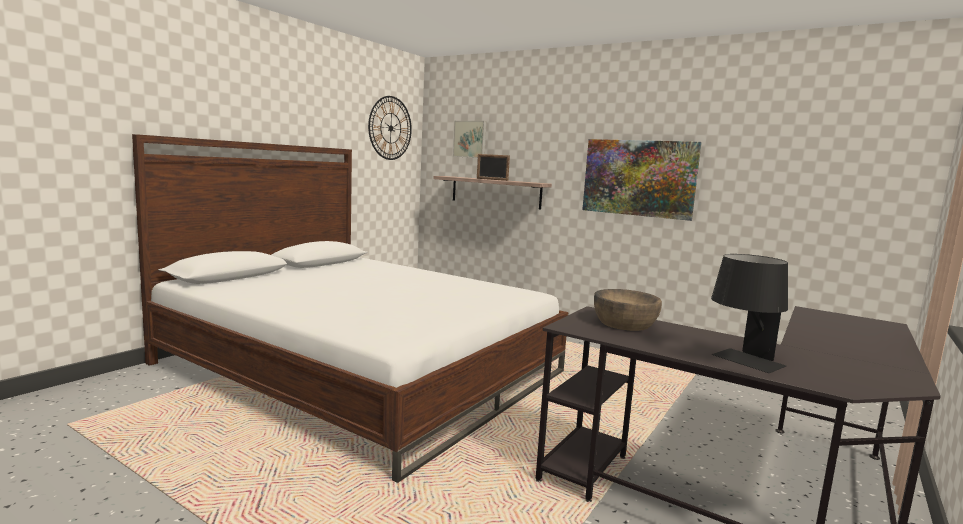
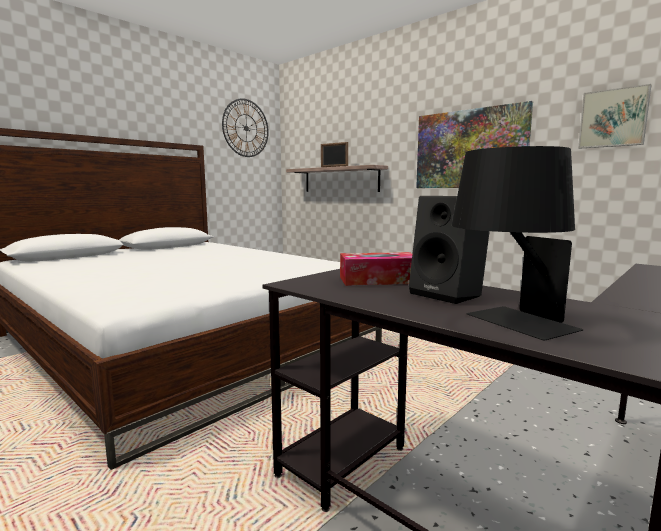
camera: 10 degrees right, 0 degrees up
picture [453,121,487,158] -> picture moved to [578,84,651,149]
brown bowl [594,289,662,331] -> tissue box [340,252,412,286]
none -> black speaker [409,196,490,304]

